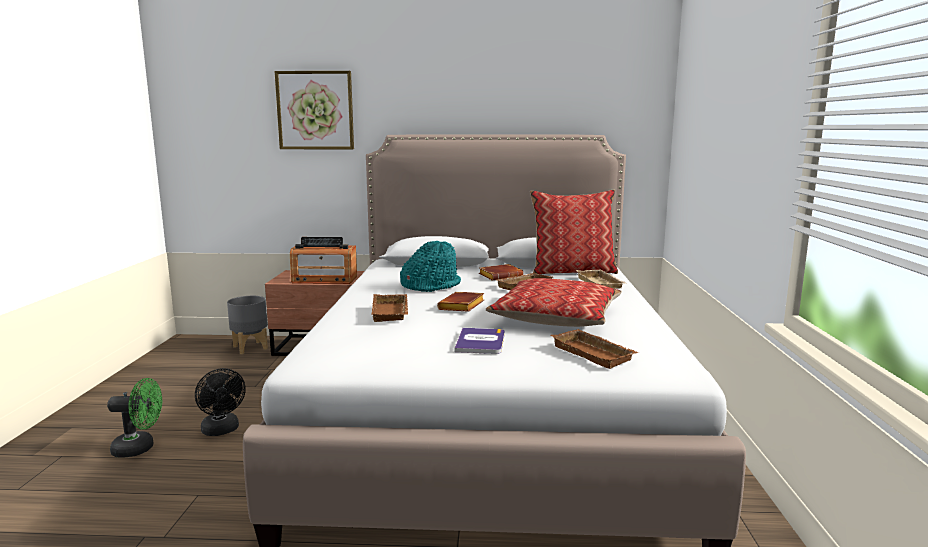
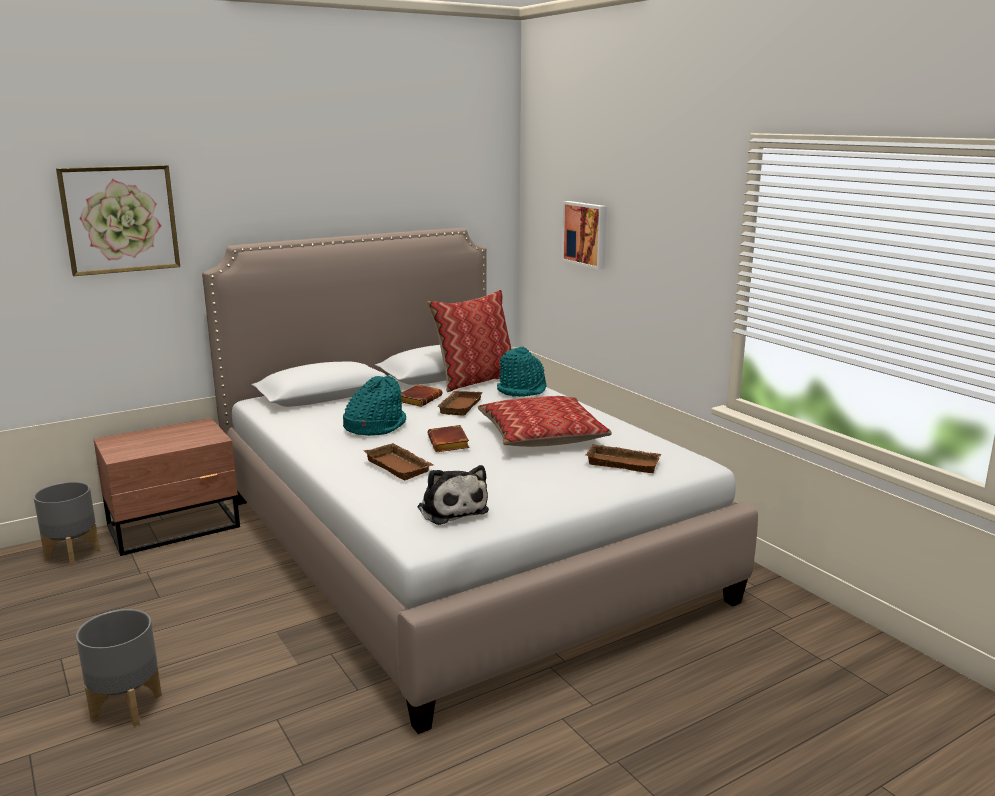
camera: 35 degrees left, 5 degrees up
green fan [107,378,162,458] -> grey planter [76,609,162,727]
black fan [195,368,246,436] -> none
radio [290,237,357,284] -> none
book [454,328,505,354] -> none
beige tray [576,269,625,289] -> turquoise hat [497,347,547,397]
none -> plush toy [418,465,489,525]
none -> picture [561,201,607,270]

